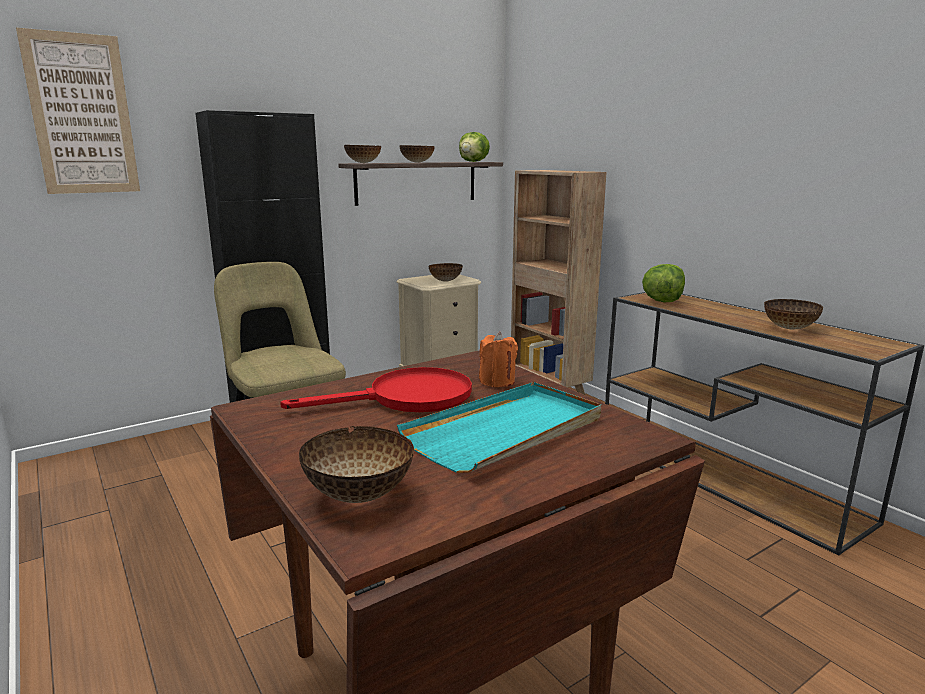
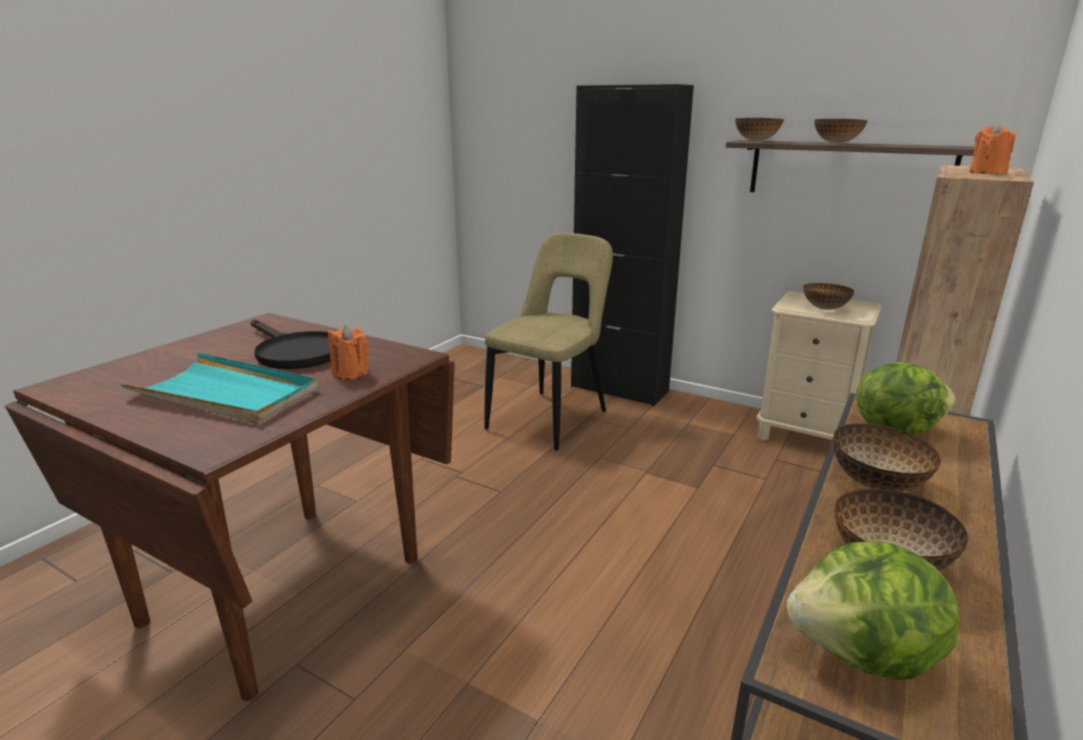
camera: 65 degrees right, 5 degrees up
picture [16,28,140,194] -> none
red frying pan [280,367,472,412] -> black frying pan [251,320,331,369]
bowl [299,426,415,503] -> bowl moved to [833,424,941,492]
lettuce [459,132,490,162] -> lettuce moved to [787,542,960,680]
none -> orange candle [969,123,1016,174]

